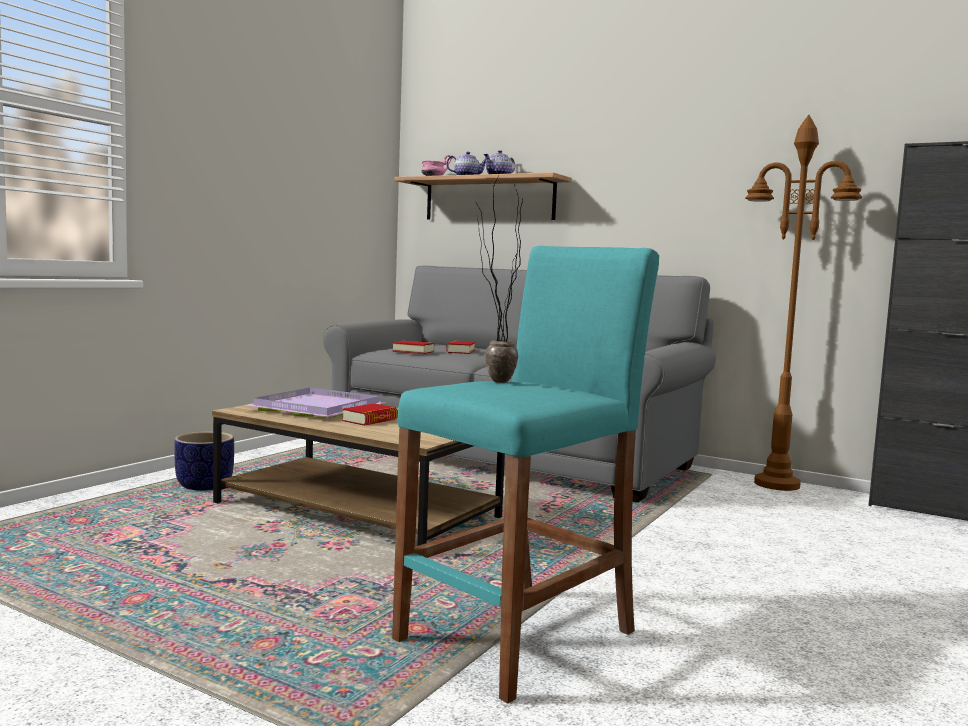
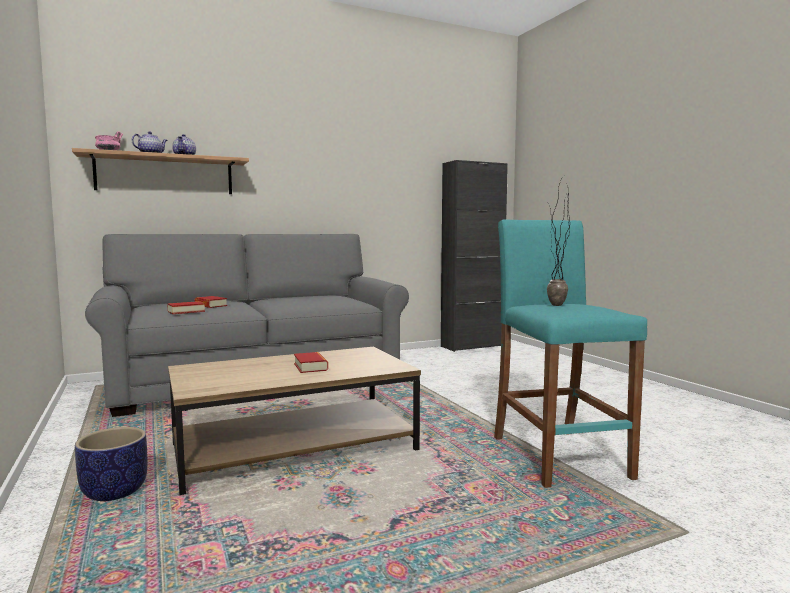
camera: 55 degrees left, 0 degrees up
purple tray [247,388,387,417] -> none
brown floor lamp [745,115,862,491] -> none

